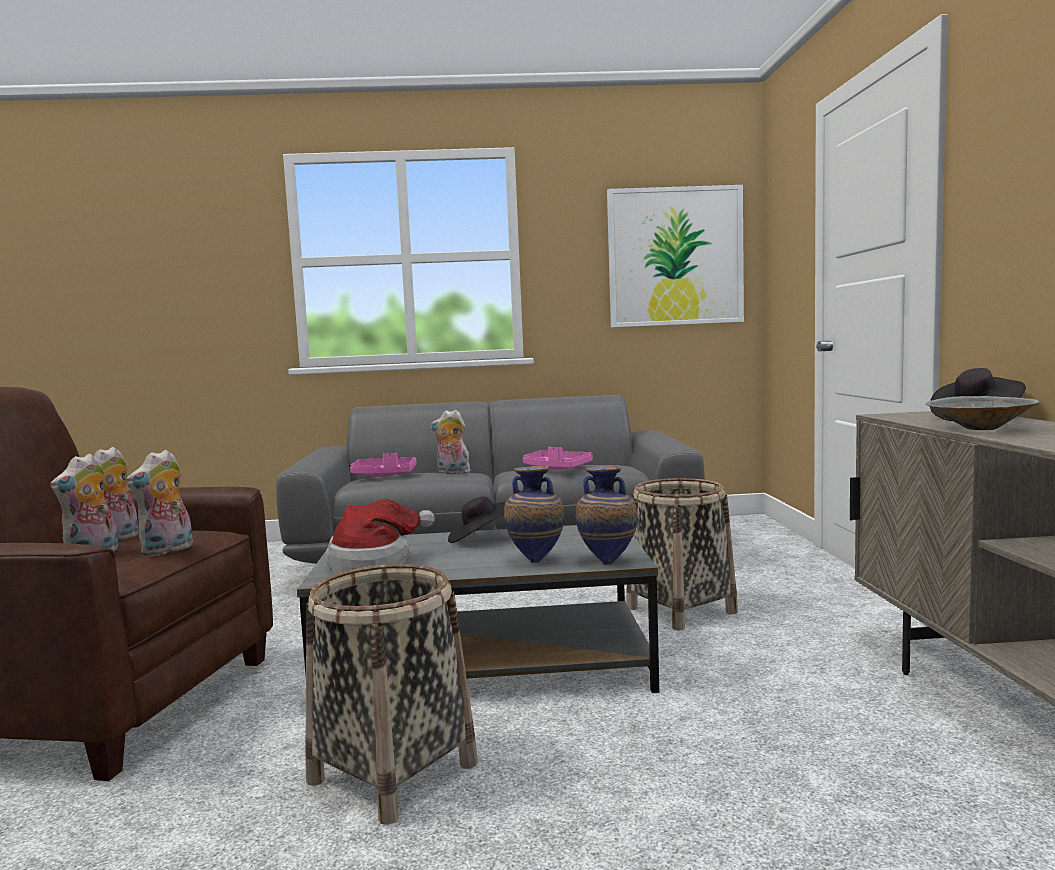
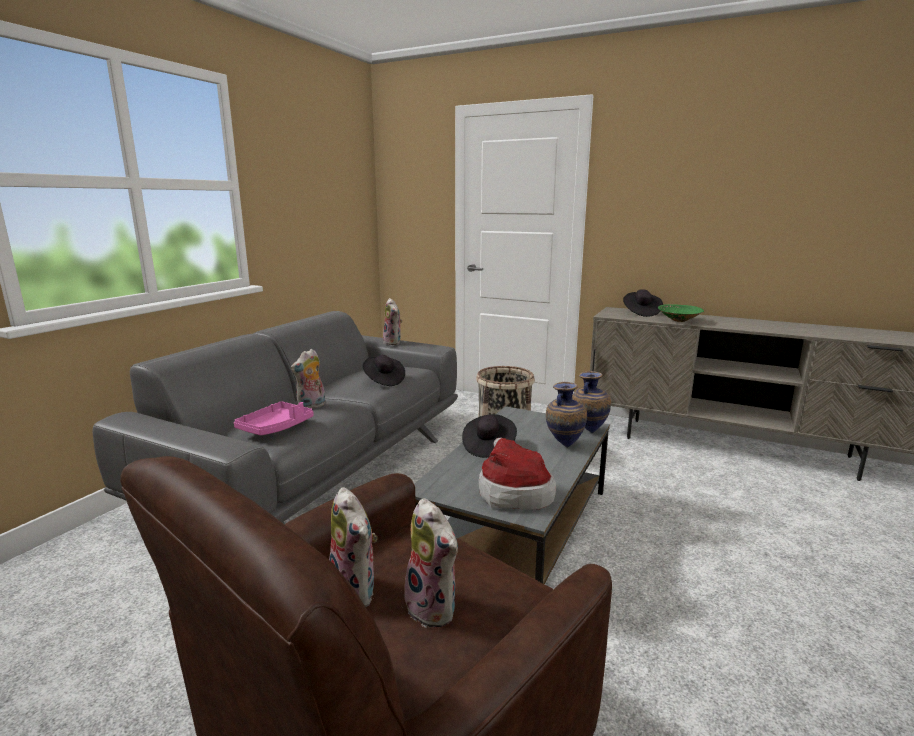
camera: 60 degrees left, 10 degrees up
plush toy [126,450,193,556] -> plush toy moved to [383,298,402,345]
basket [305,564,478,825] -> none
pink tray [523,447,593,469] -> black hat [363,355,405,386]
picture [607,185,744,327] -> none
grey bowl [925,396,1039,430] -> green bowl [658,304,704,322]

